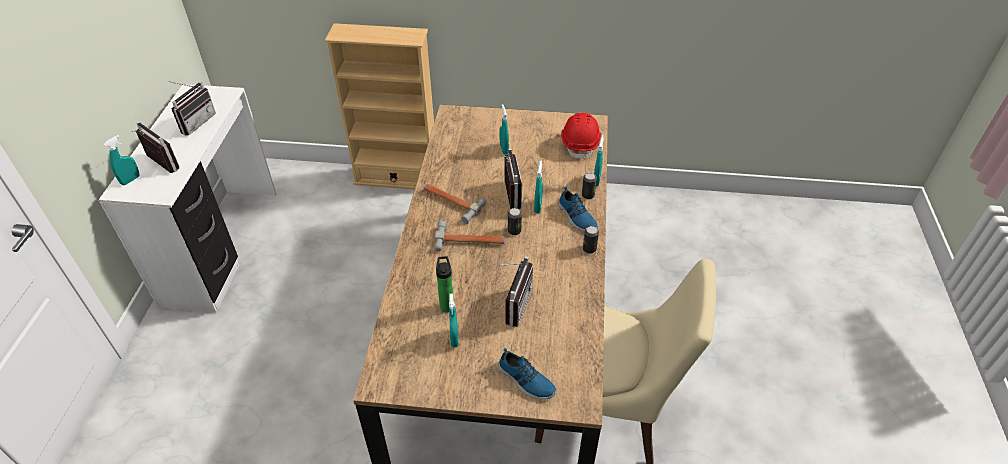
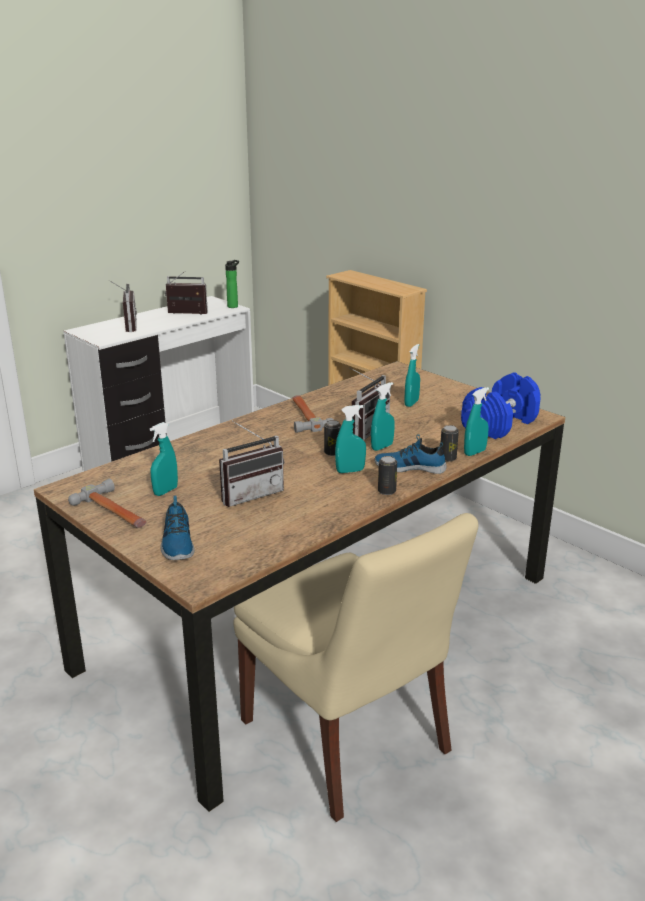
camera: 40 degrees right, 20 degrees down
turquoise spray bottle [104,135,140,185] -> turquoise spray bottle moved to [335,405,366,473]
radio [167,81,216,136] -> radio turned 150 degrees counterclockwise [165,271,208,315]
hammer [434,221,505,252] -> hammer moved to [68,479,146,528]
bottle [436,256,454,313] -> bottle moved to [225,260,239,308]
shoe [558,186,598,231] -> shoe turned 90 degrees clockwise [375,434,447,474]
red hard hat [561,113,601,161] -> blue dumbbell [461,372,541,439]

